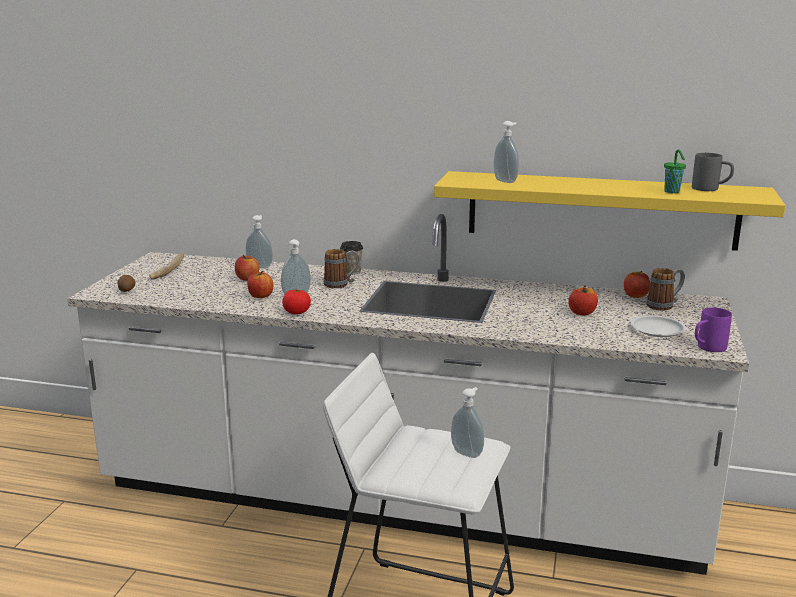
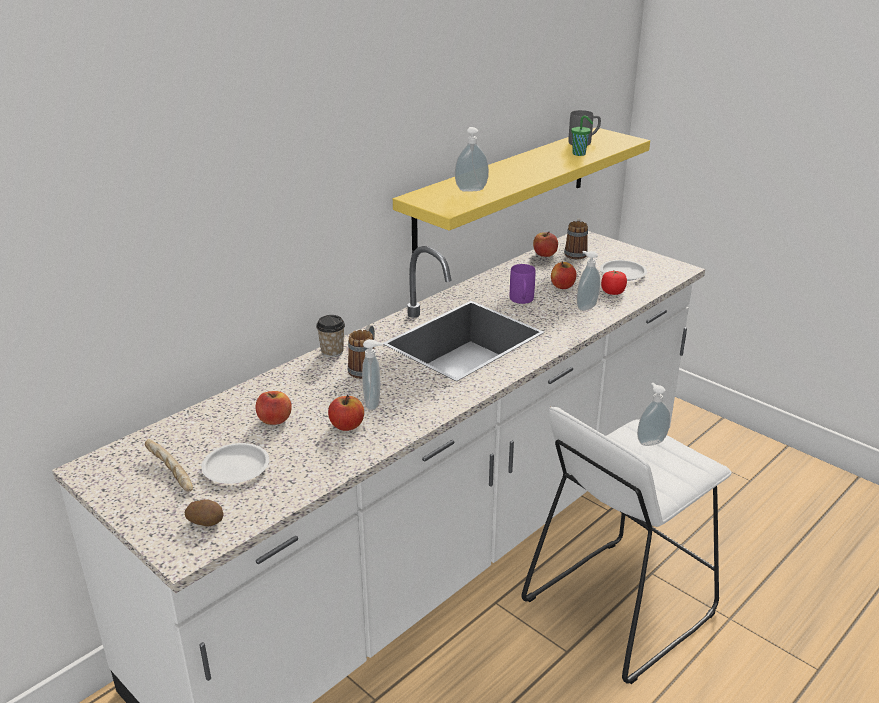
camera: 60 degrees left, 10 degrees up
soap dispenser [245,215,273,269] -> soap dispenser moved to [577,251,600,311]
tomato [282,289,311,315] -> tomato moved to [601,270,627,295]
purple mug [695,307,732,352] -> purple mug moved to [510,264,535,304]
none -> white plate [201,443,269,484]

